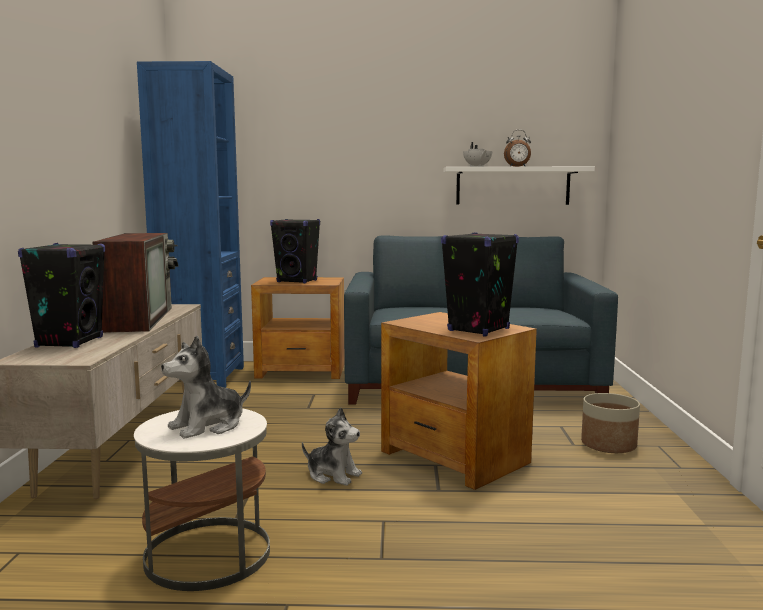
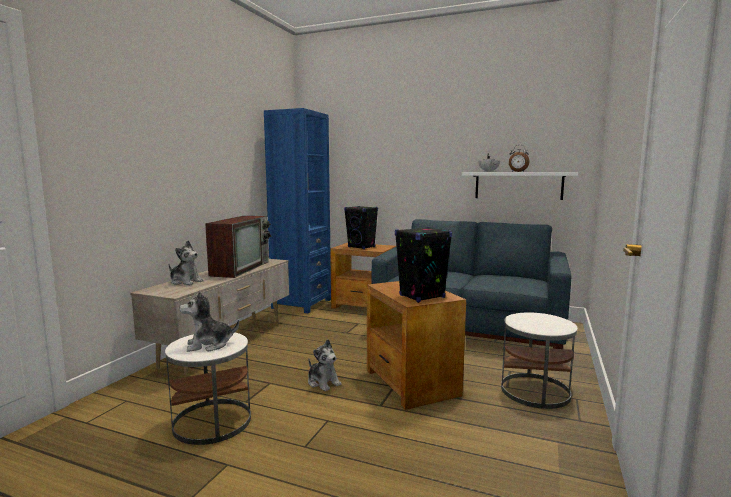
camera: 20 degrees right, 0 degrees up
black speaker [18,243,105,348] -> plush toy [169,240,204,285]
planter [581,393,640,453] -> white side table [501,312,578,409]

